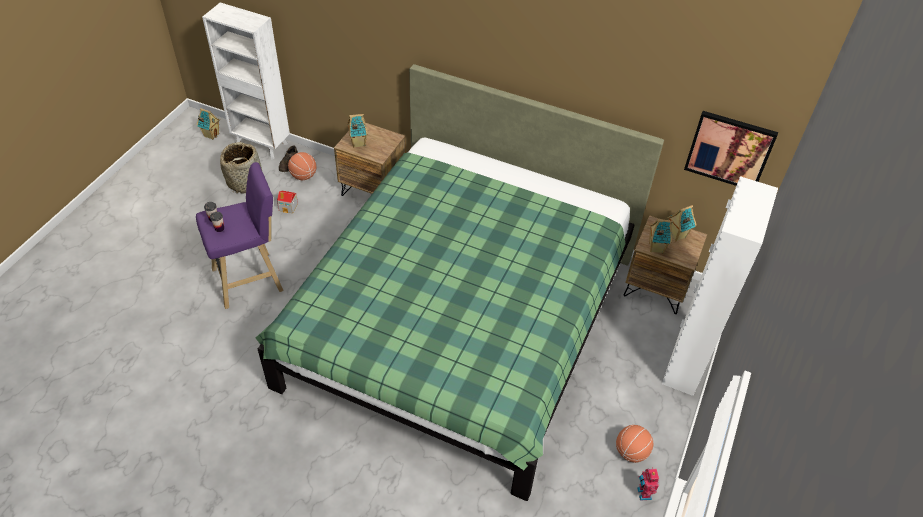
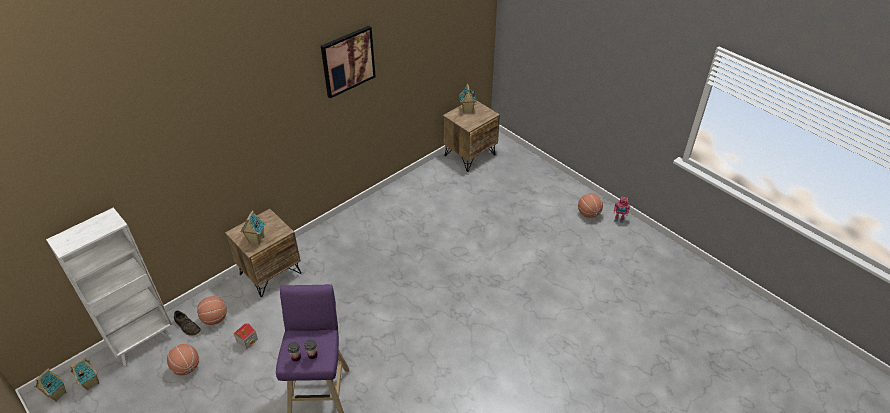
camera: 65 degrees left, 5 degrees down
basket [220,142,262,194] -> basketball [167,344,199,375]
green bed [256,64,664,501] -> none
toy house [649,219,673,253] -> toy house moved to [35,368,66,402]
white cabinet [662,176,778,396] -> none
picture [684,111,778,186] -> picture moved to [321,26,376,98]

